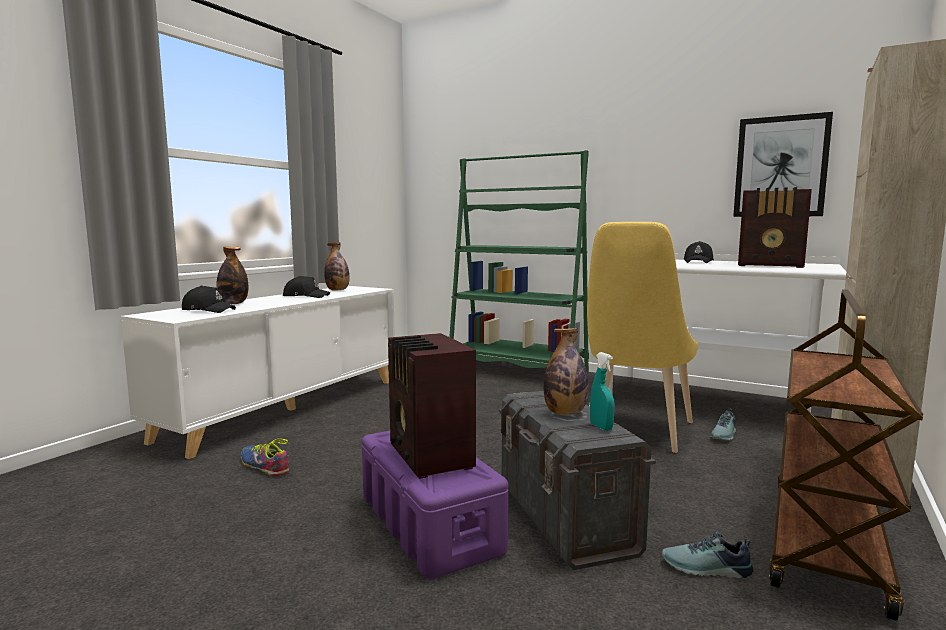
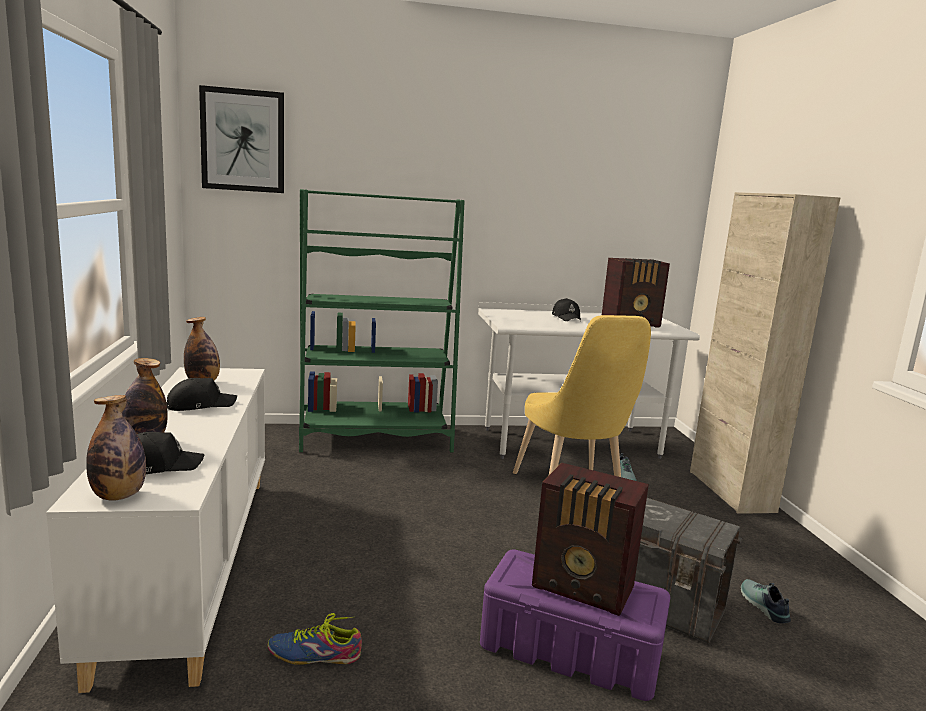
camera: 40 degrees left, 5 degrees up
bottle [544,328,589,416] -> bottle moved to [86,395,146,501]
turquoise spray bottle [590,352,615,431] -> none
shoe [662,532,753,578] -> shoe turned 105 degrees clockwise [741,579,791,623]
picture [733,112,833,217] -> picture moved to [199,85,284,193]
brown cart [769,289,923,621] -> none

